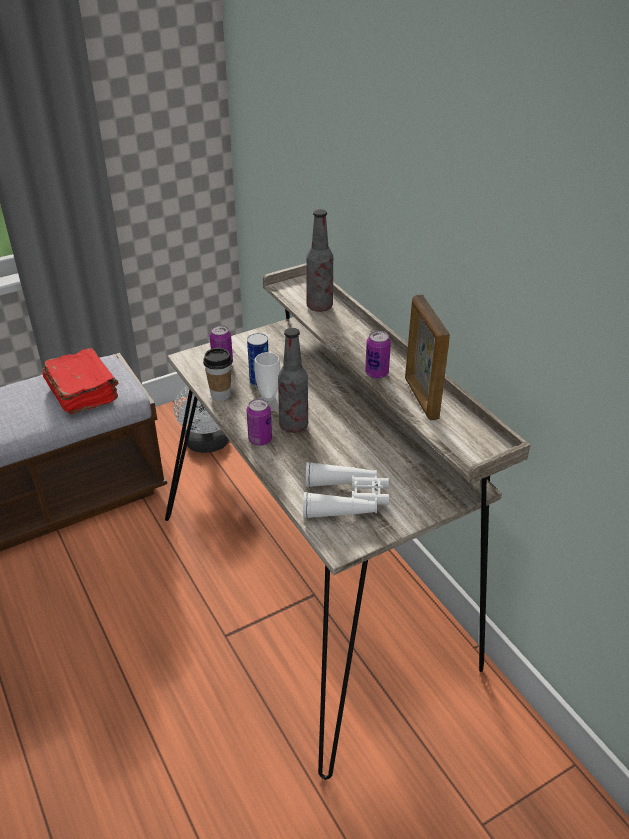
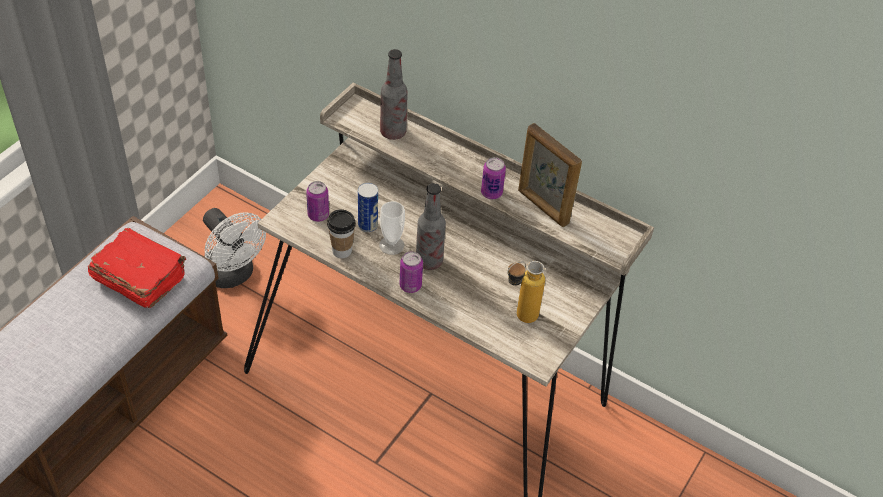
camera: 30 degrees left, 10 degrees up
white binoculars [303,462,389,519] -> bottle [507,261,545,323]

